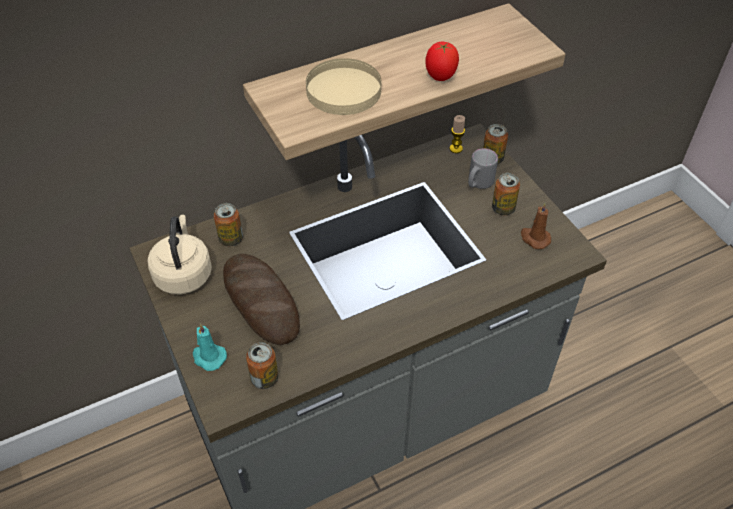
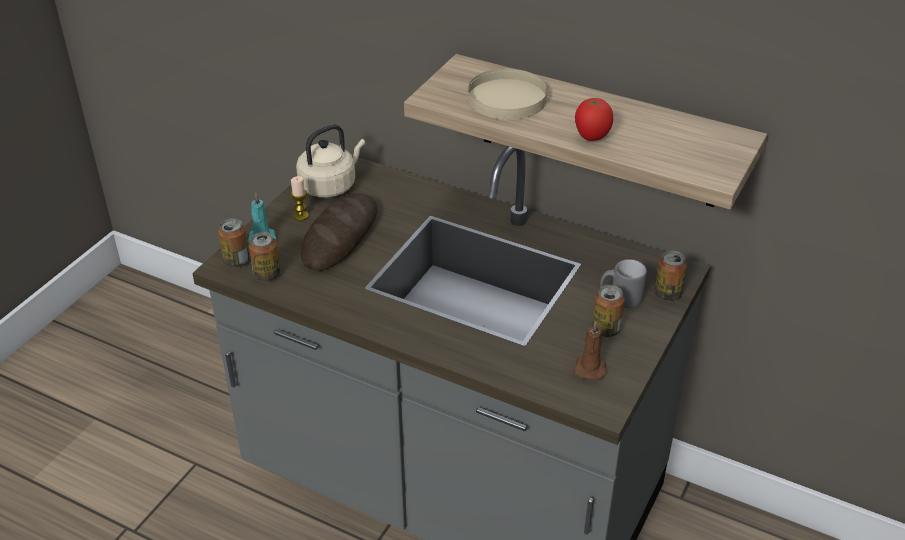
camera: 55 degrees right, 10 degrees down
can [214,203,243,246] -> can moved to [218,218,250,268]
candle [449,115,465,153] -> candle moved to [291,176,309,221]

